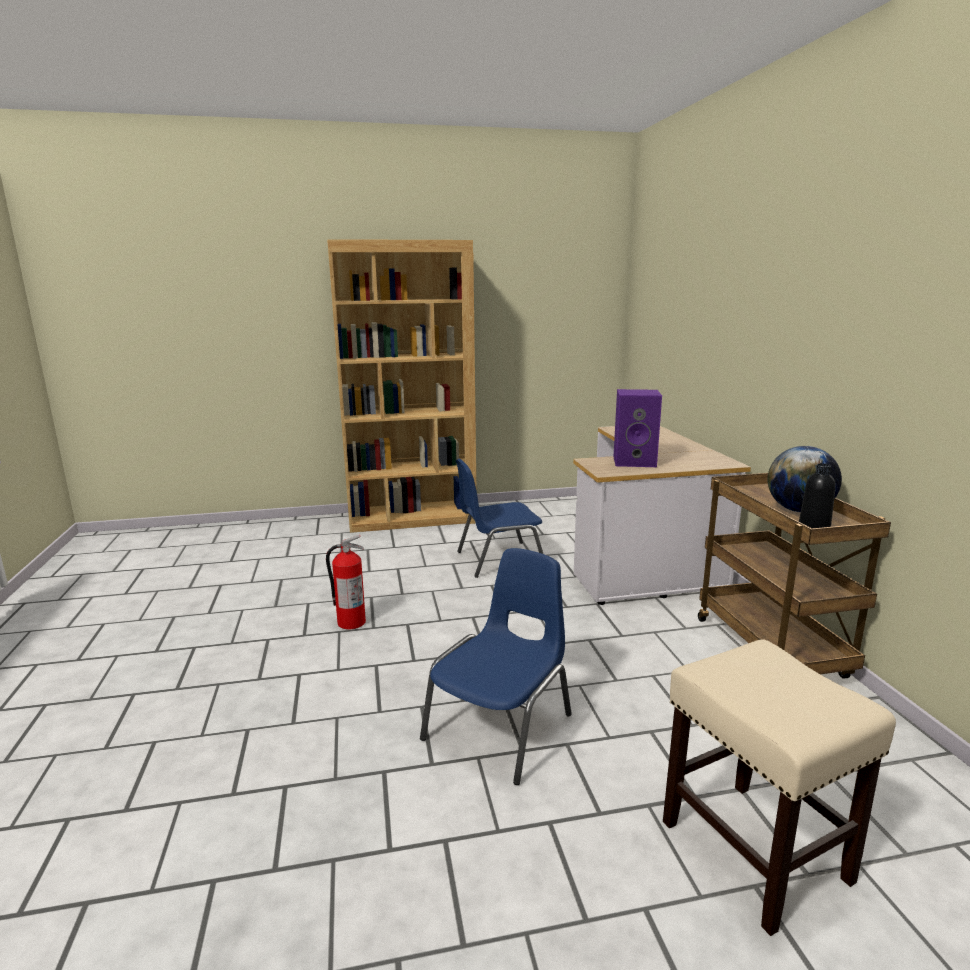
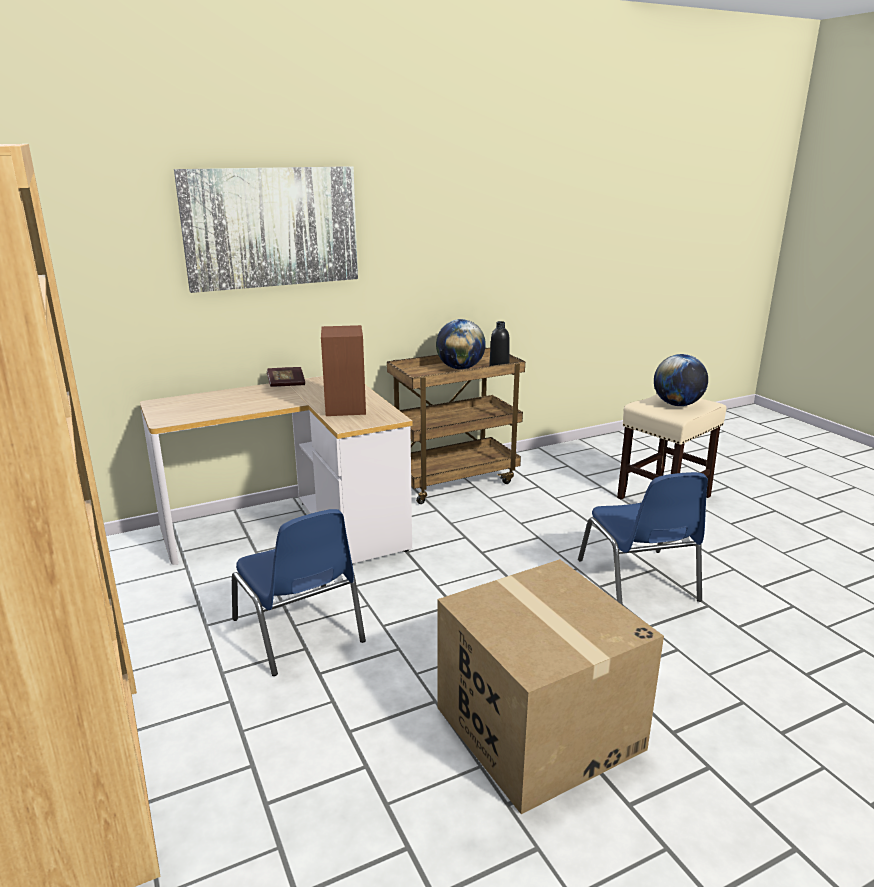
camera: 105 degrees left, 5 degrees up
fire extinguisher [326,535,366,630] -> cardboard box [437,559,664,814]
blue chair [420,548,572,785] -> blue chair turned 120 degrees counterclockwise [578,472,708,605]
purple speaker [614,389,662,467] -> brown speaker [321,325,366,416]
none -> picture [174,166,358,293]
none -> book [267,367,305,387]
none -> globe [654,354,708,406]

